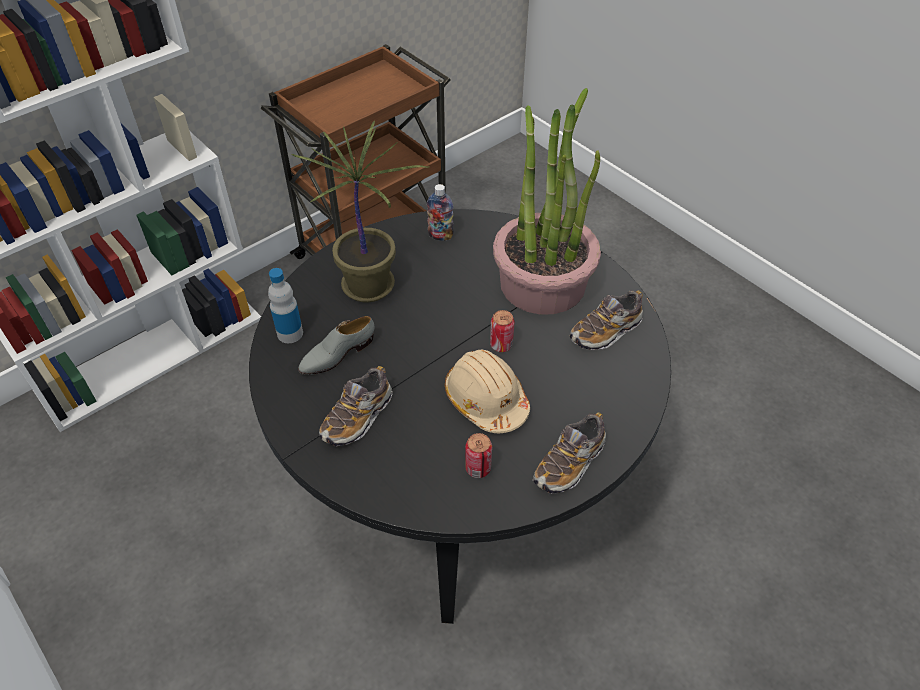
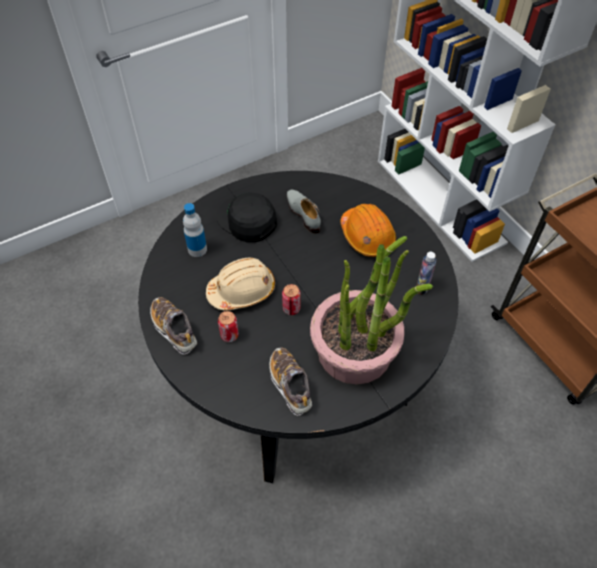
camera: 100 degrees right, 5 degrees up
bottle [268,268,303,343] -> bottle moved to [183,203,207,257]
potted plant [292,121,429,303] -> orange hard hat [340,204,396,257]
shoe [319,366,393,446] -> black cap [216,192,277,243]
can [465,433,492,478] -> can moved to [218,311,239,342]

